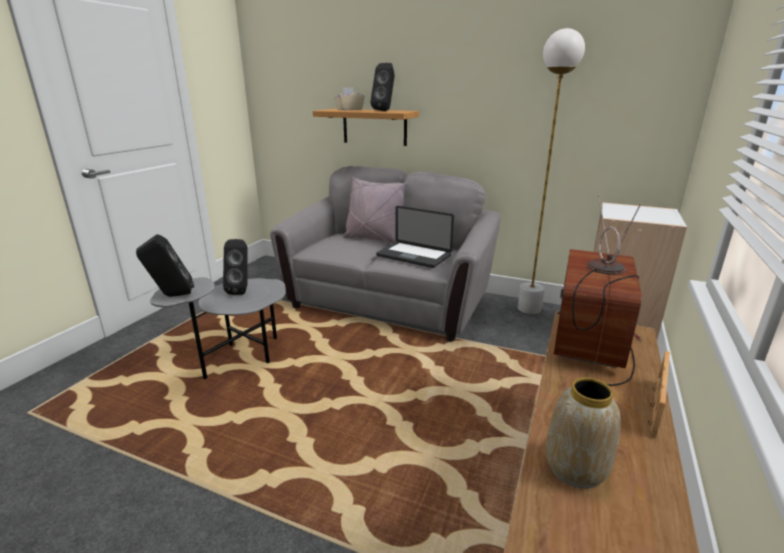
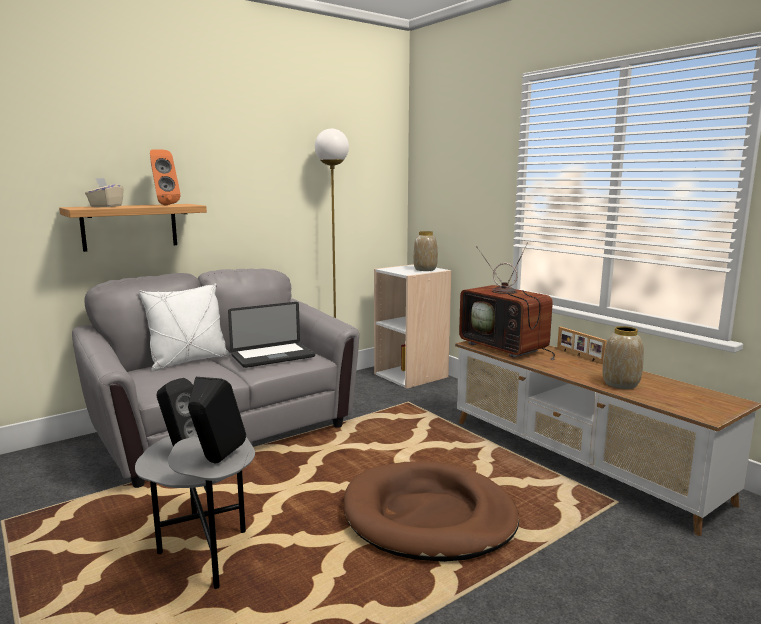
camera: 60 degrees left, 10 degrees down
purple pillow [343,177,407,244] -> white pillow [139,283,230,372]
black speaker [370,63,395,111] -> orange speaker [150,149,181,205]
none -> brown dog bed [344,461,519,562]
none -> vase [413,231,438,271]

